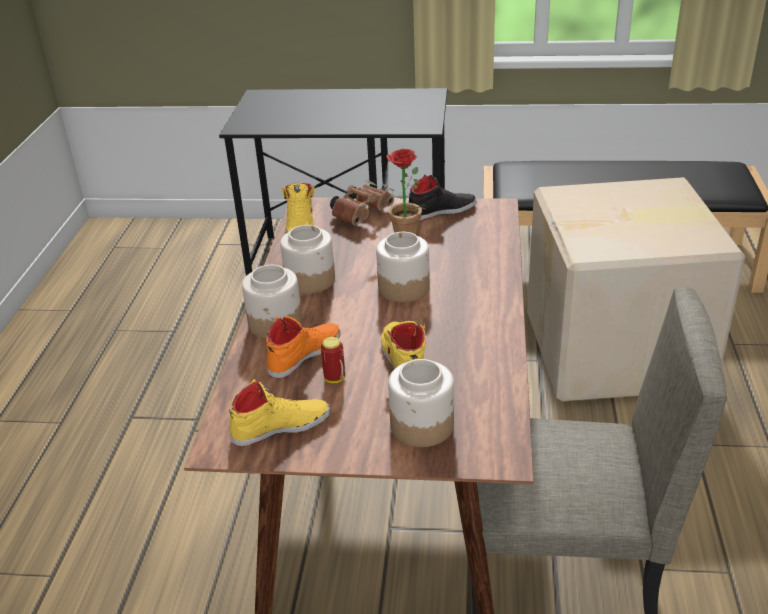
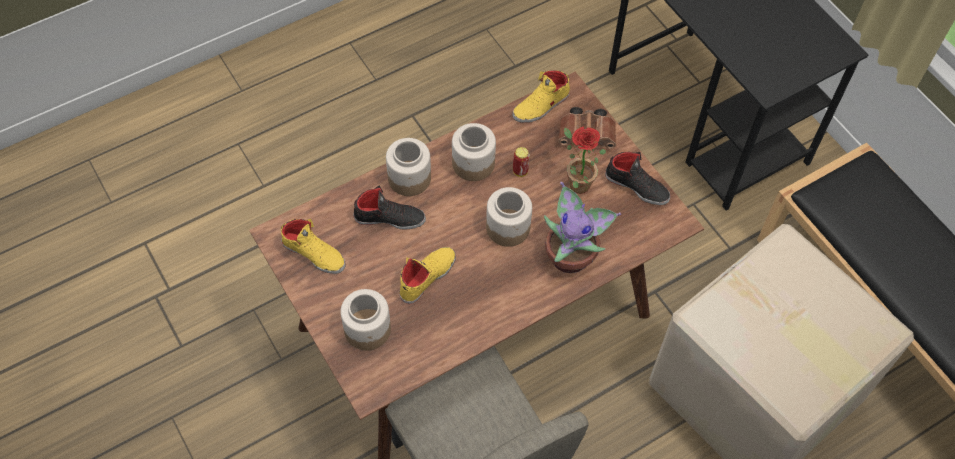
camera: 50 degrees right, 25 degrees up
orange shoe [266,316,341,379] -> black shoe [353,185,426,230]
can [321,337,345,383] -> can moved to [513,147,530,177]
none -> potted plant [544,182,621,273]

